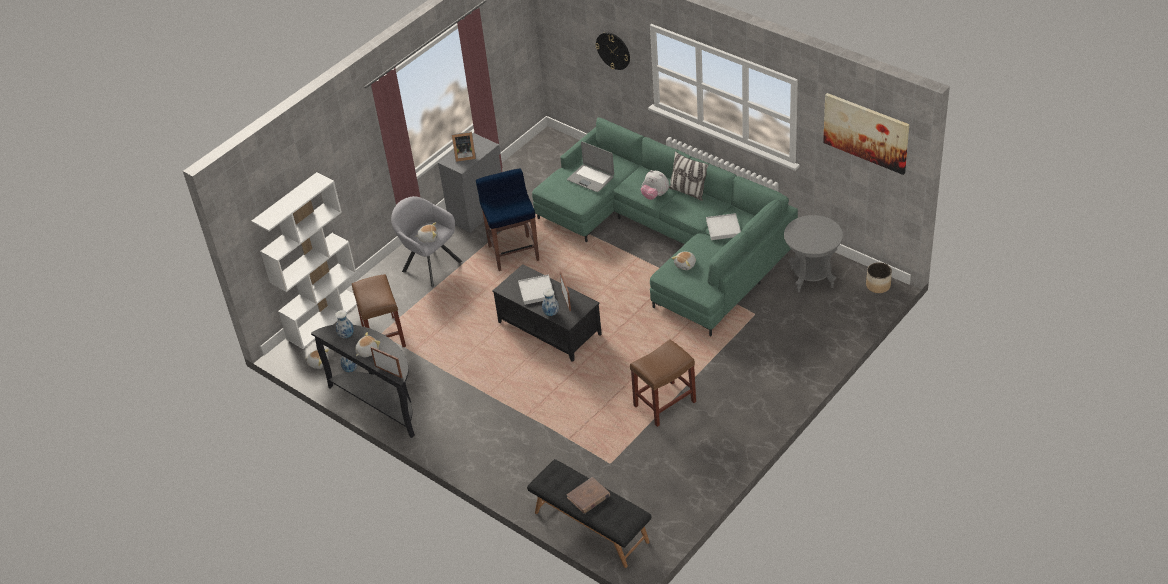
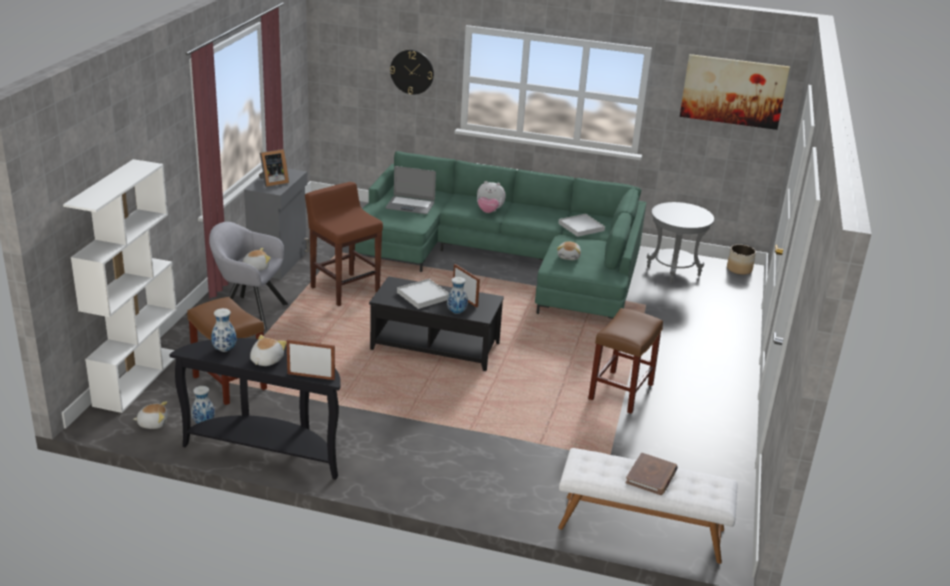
camera: 30 degrees left, 15 degrees down
blue stool [476,168,539,271] -> brown stool [305,182,383,306]
black bench [527,459,651,568] -> white bench [558,448,738,564]
pillow [669,151,709,201] -> none

